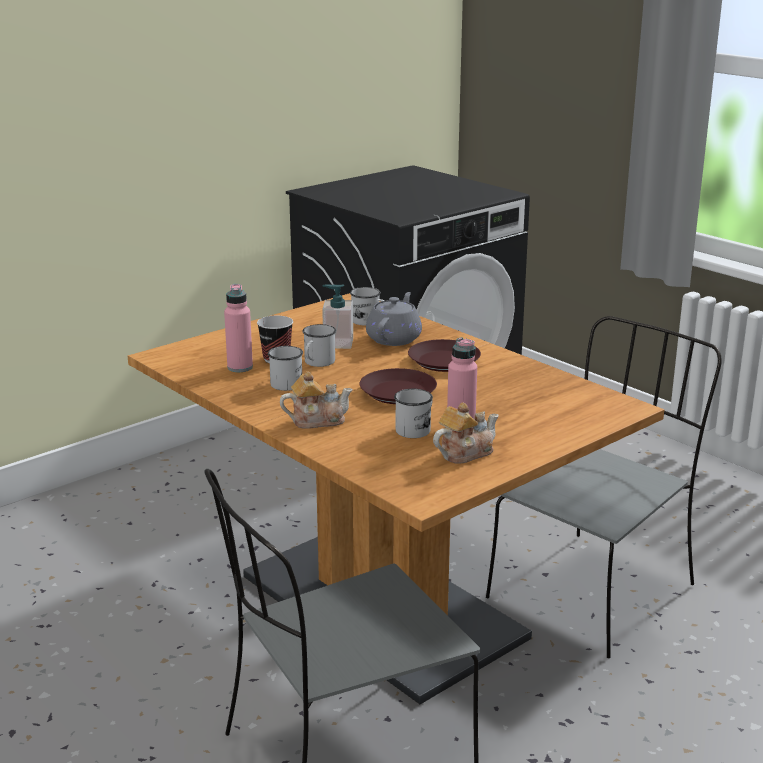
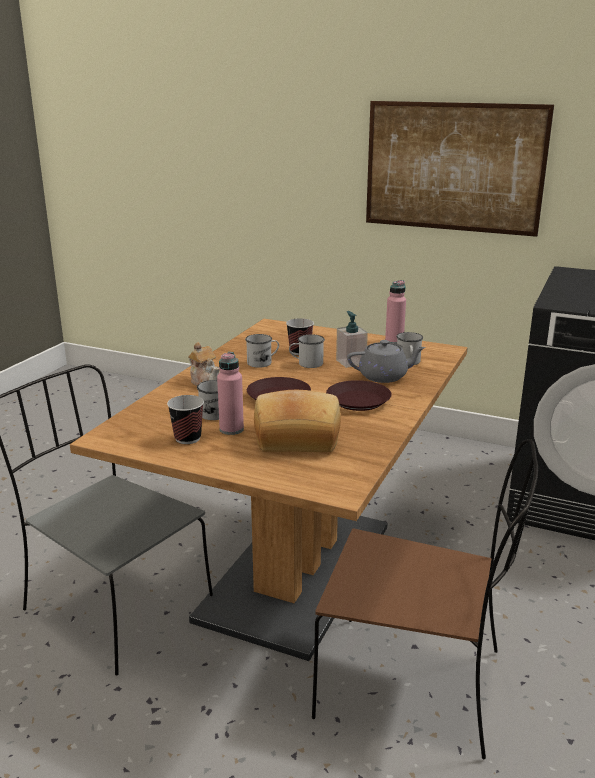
camera: 65 degrees right, 0 degrees up
pink bottle [224,284,253,372] -> pink bottle moved to [385,280,406,345]
teapot [433,403,499,464] -> cup [167,395,204,444]
grey chair [486,316,722,658] -> brown chair [312,439,538,759]
none -> bread [254,389,341,452]
none -> picture [366,101,554,237]

